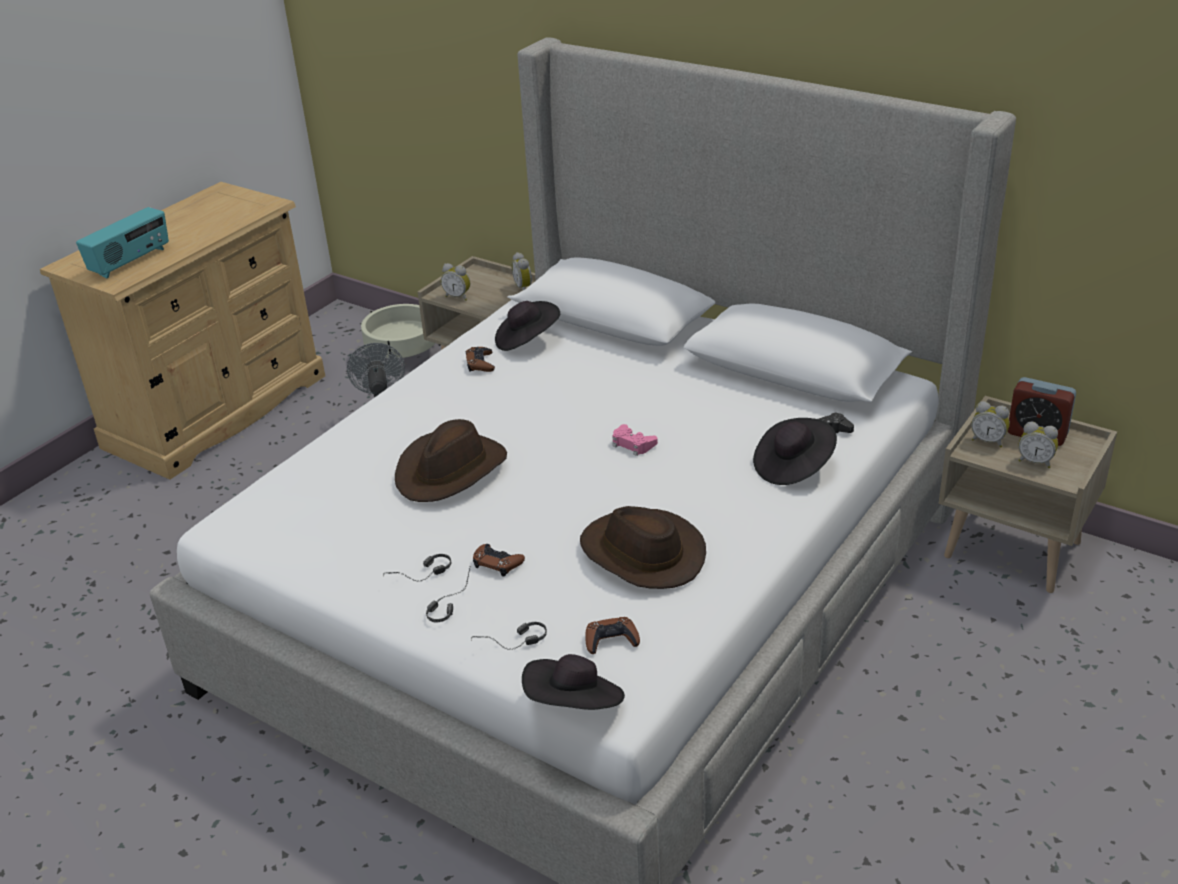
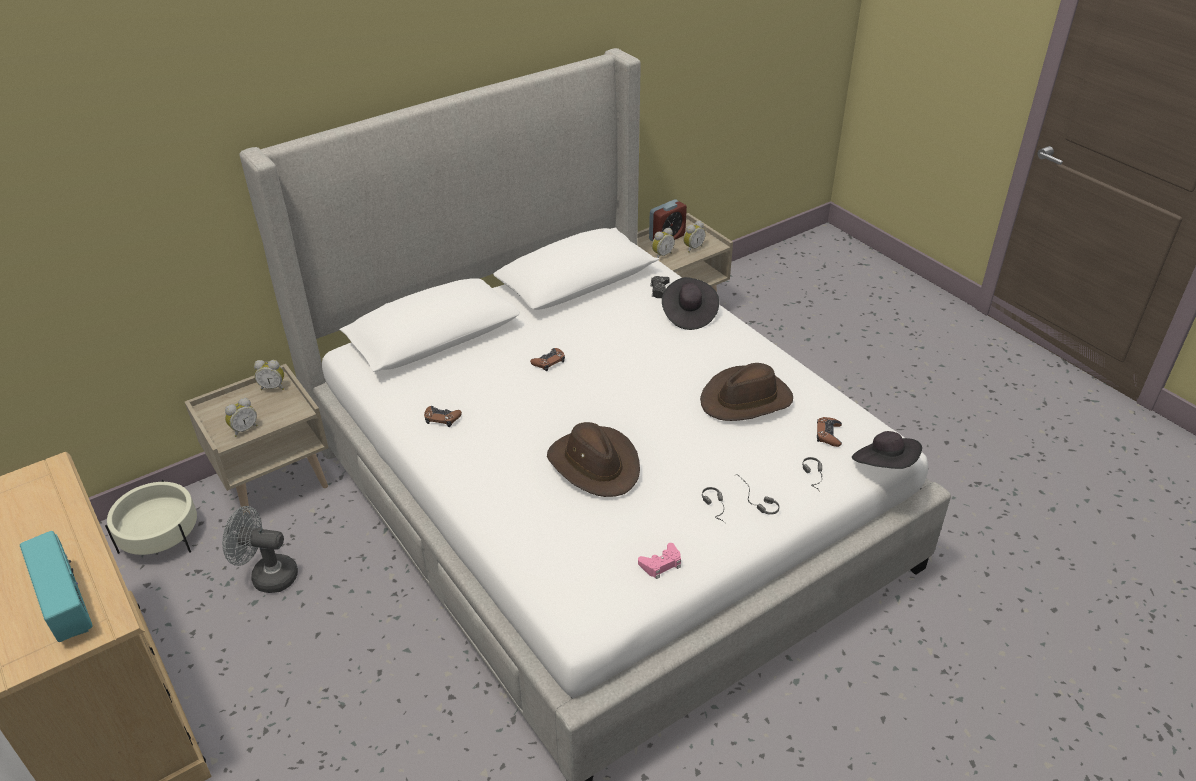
camera: 70 degrees left, 5 degrees up
brown game controller [473,544,525,577] -> brown game controller moved to [530,348,565,371]
black hat [495,301,560,351] -> none
pink game controller [613,424,658,456] -> pink game controller moved to [638,543,681,579]

